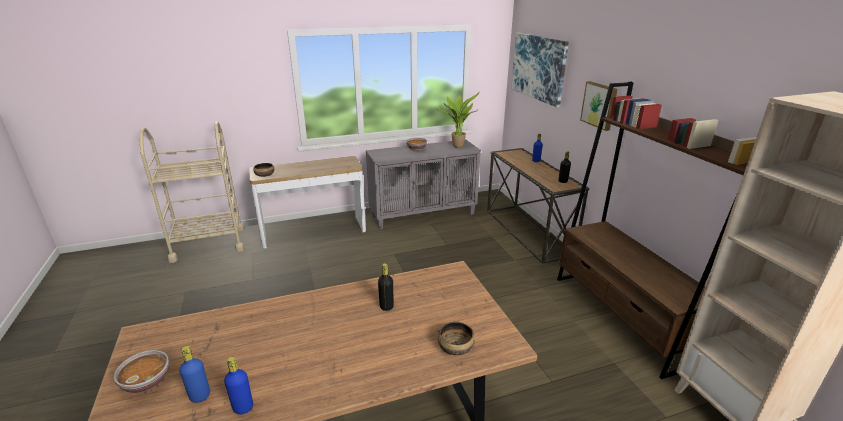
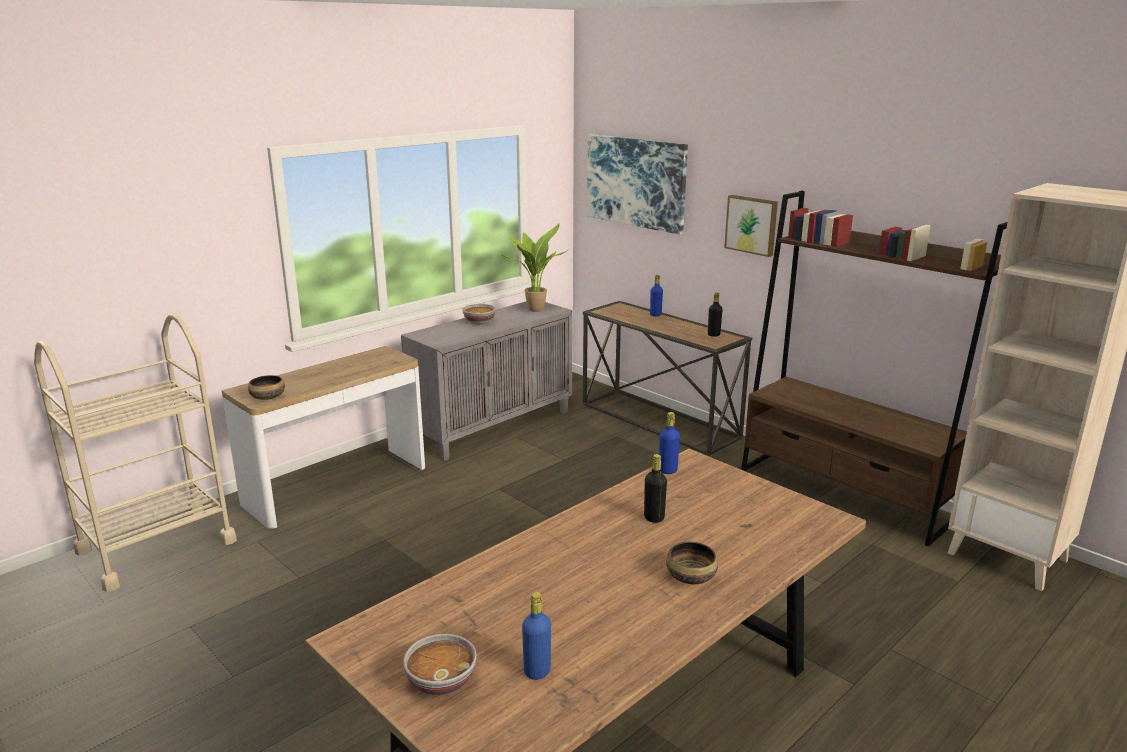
camera: 25 degrees left, 5 degrees down
blue bottle [224,357,253,414] -> blue bottle moved to [659,412,680,474]
bowl [438,322,475,355] -> bowl moved to [666,541,718,584]

